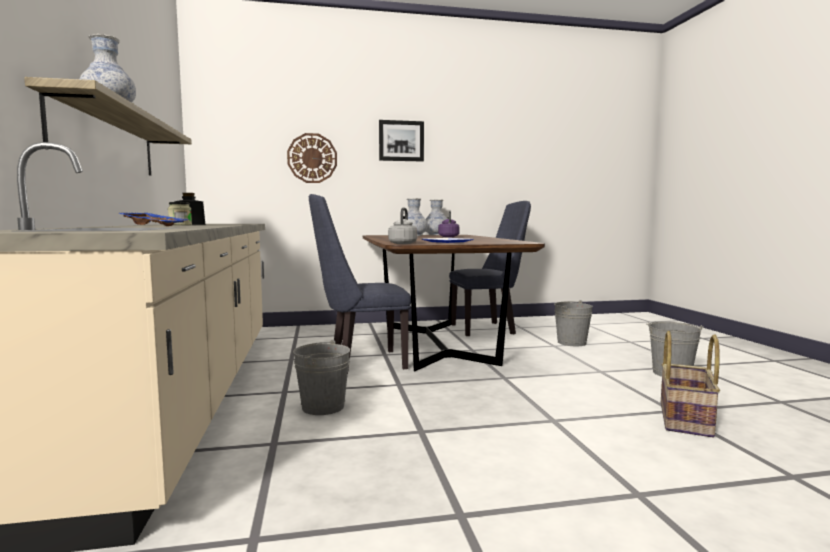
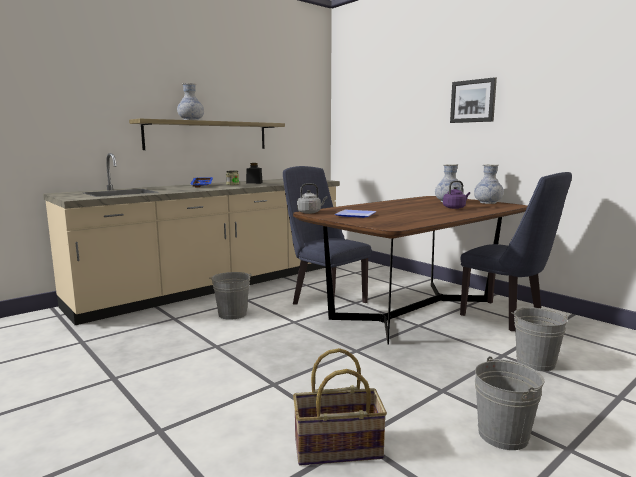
camera: 60 degrees right, 5 degrees up
wall clock [287,133,337,183] -> none

